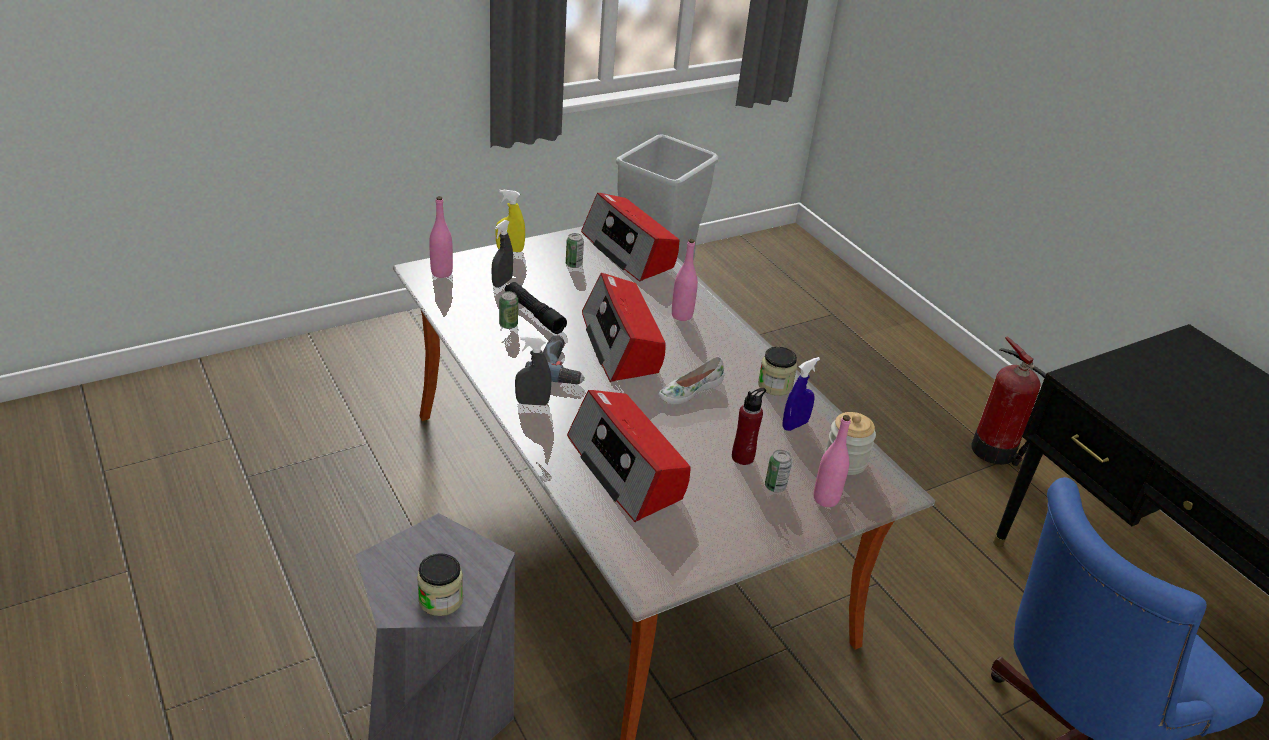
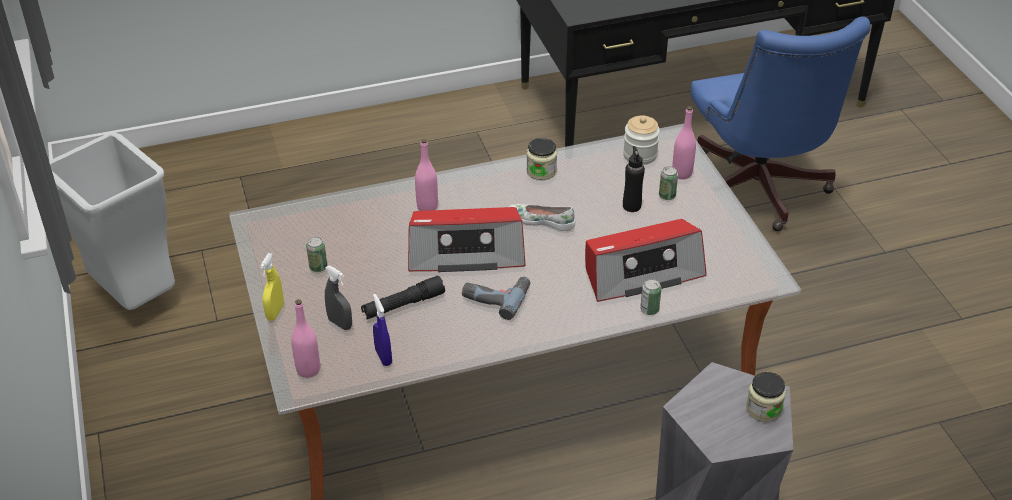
camera: 75 degrees left, 5 degrees up
can [499,291,518,329] -> can moved to [640,279,661,315]
grey spray bottle [515,336,551,406] -> none
radio [581,193,679,282] -> none
white shoe [658,357,724,404] -> white shoe turned 135 degrees clockwise [509,204,576,231]
red bottle [732,388,766,465] -> black bottle [623,146,645,212]
blue spray bottle [783,357,820,431] -> blue spray bottle moved to [373,294,392,366]
fire extinguisher [971,336,1046,466] -> none

